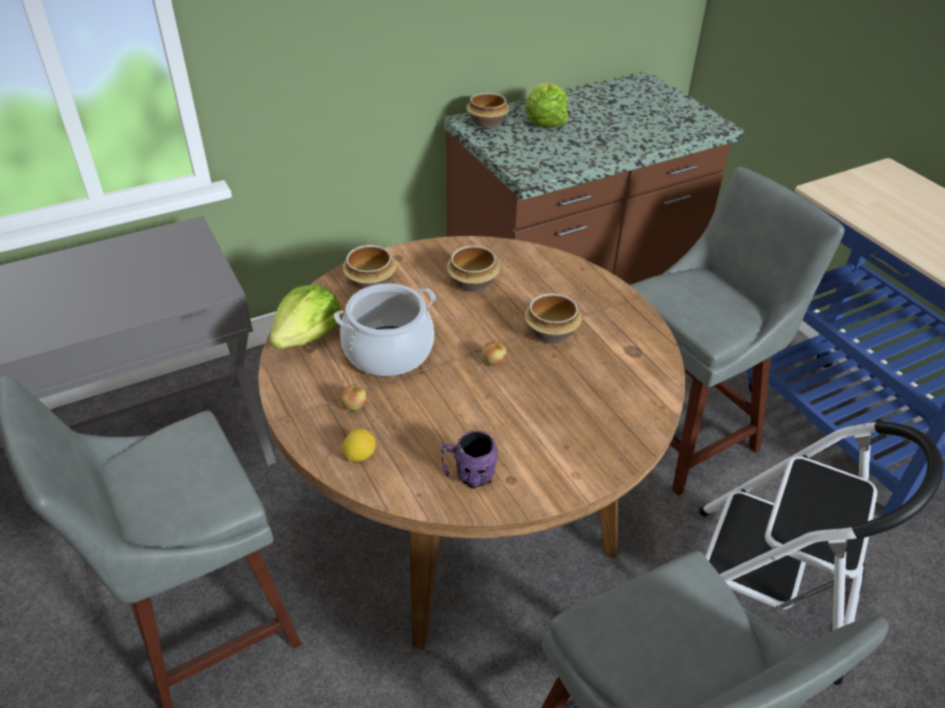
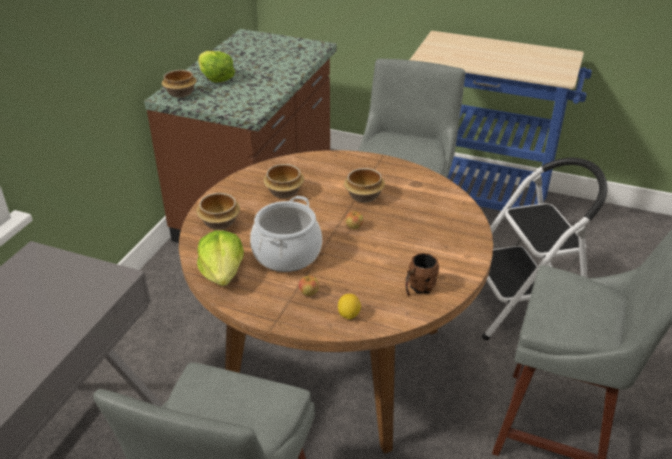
camera: 40 degrees left, 5 degrees down
purple mug [441,431,498,489] -> brown mug [406,253,439,296]

